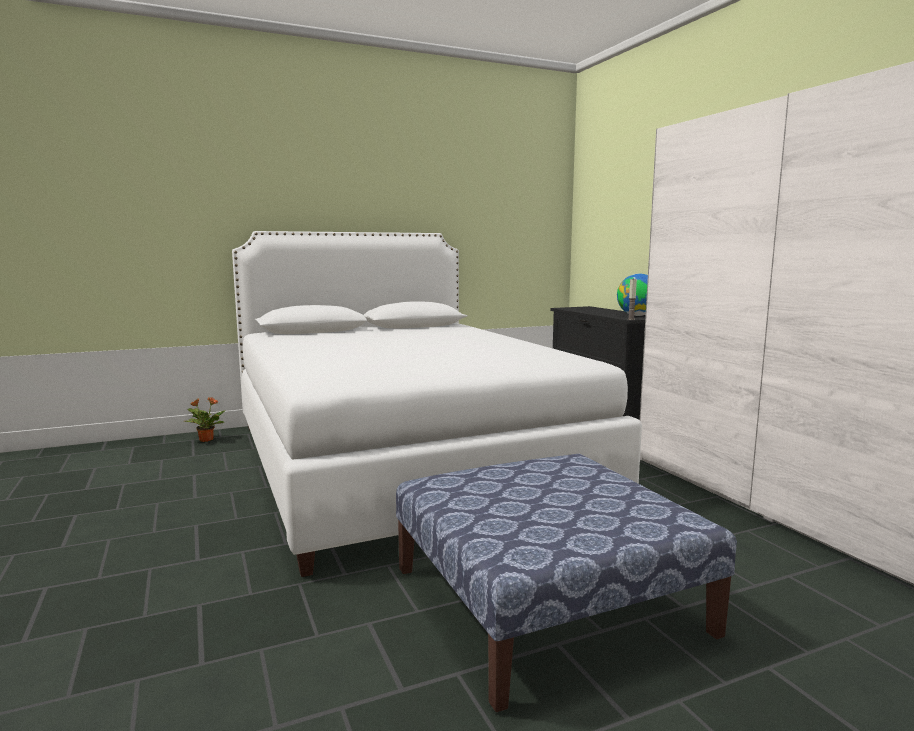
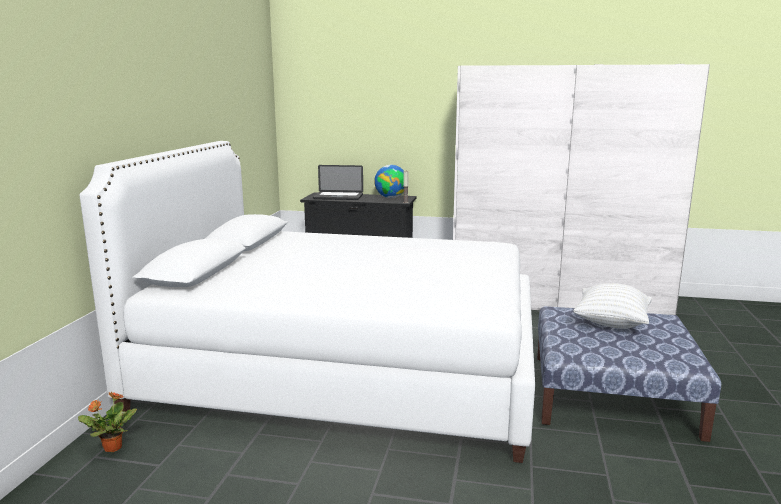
camera: 55 degrees left, 5 degrees up
none -> laptop [313,165,363,200]
none -> white pillow [573,283,652,329]

